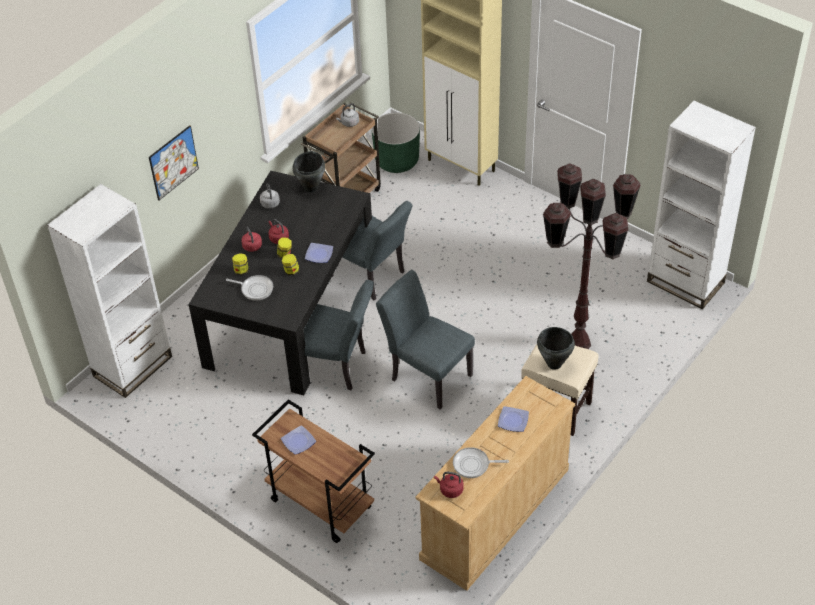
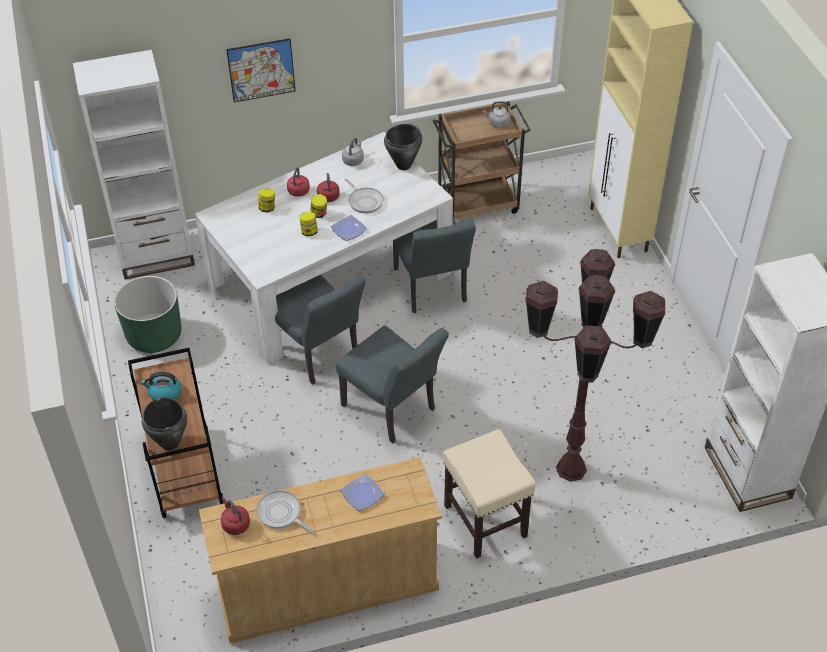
camera: 35 degrees right, 0 degrees up
black dining table [188,171,372,395] -> white dining table [195,132,453,364]
frying pan [226,275,273,301] -> frying pan moved to [345,179,384,214]
plate [281,425,316,455] -> kettle [141,372,181,400]
green planter [371,113,420,173] -> green planter moved to [114,276,181,353]
grey chair [376,270,475,409] -> grey chair turned 150 degrees clockwise [336,325,449,444]
black cooking pot [537,327,575,370] -> black cooking pot moved to [142,397,187,450]

